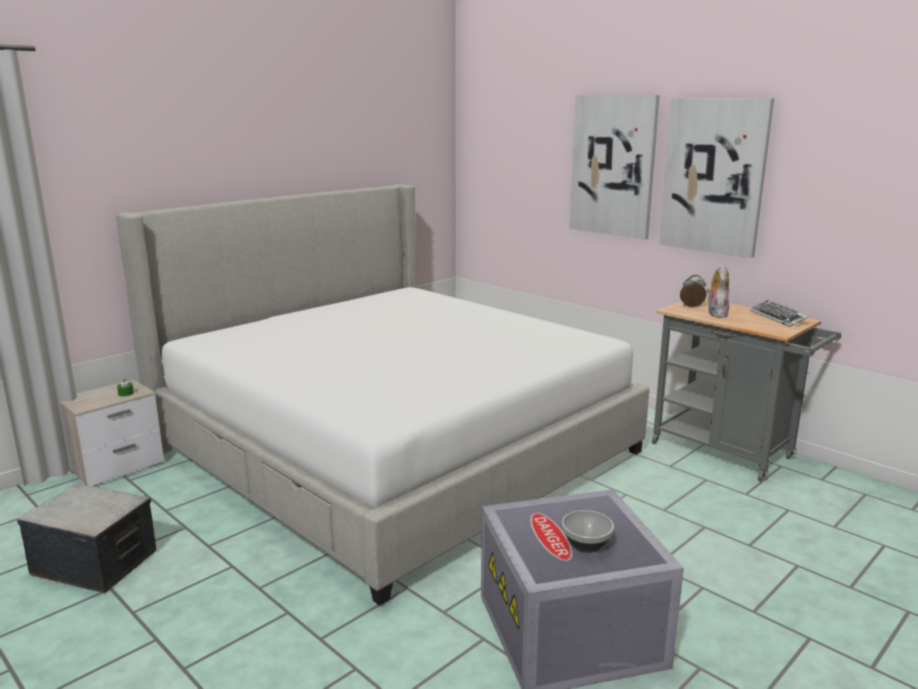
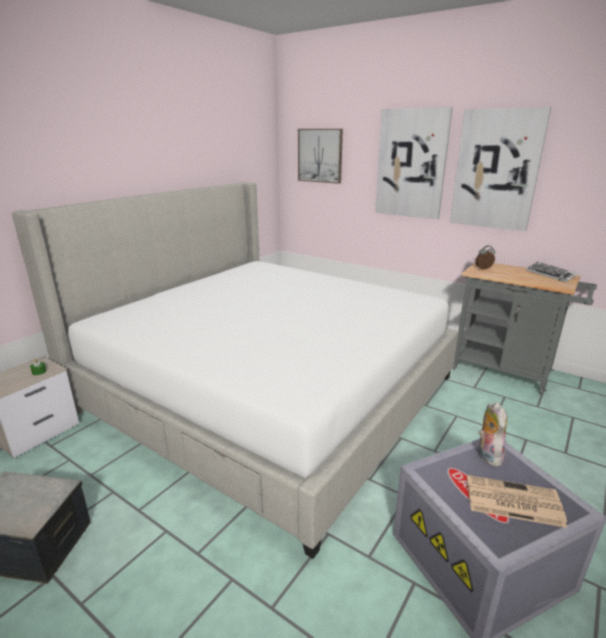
camera: 10 degrees left, 5 degrees up
bowl [562,510,614,553] -> newspaper [467,475,567,528]
plush toy [707,264,729,318] -> plush toy moved to [478,402,507,467]
none -> picture [298,129,343,184]

